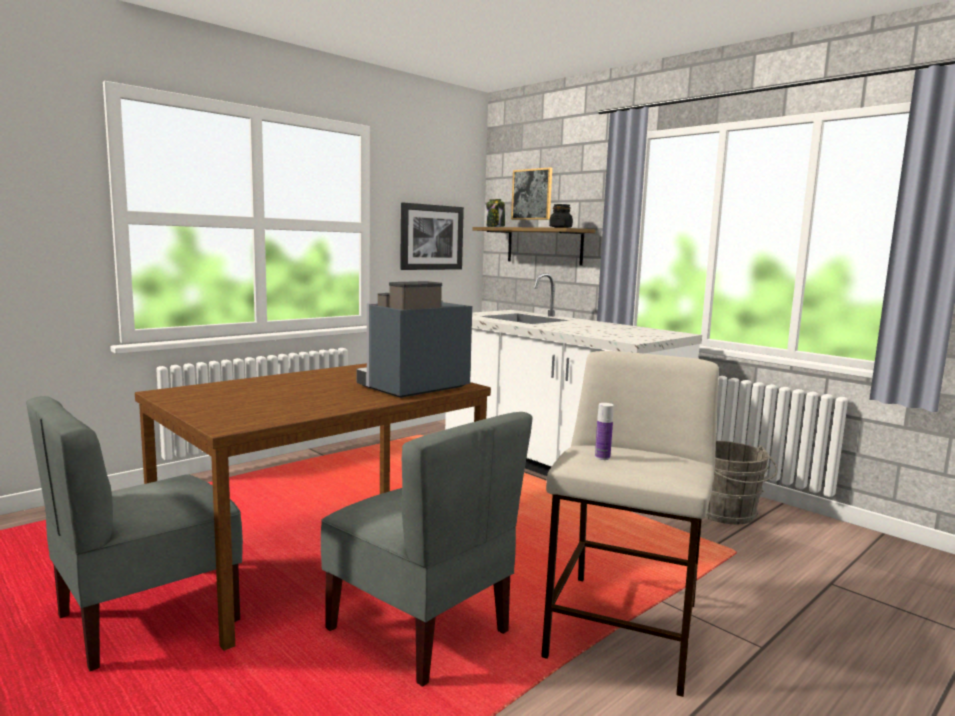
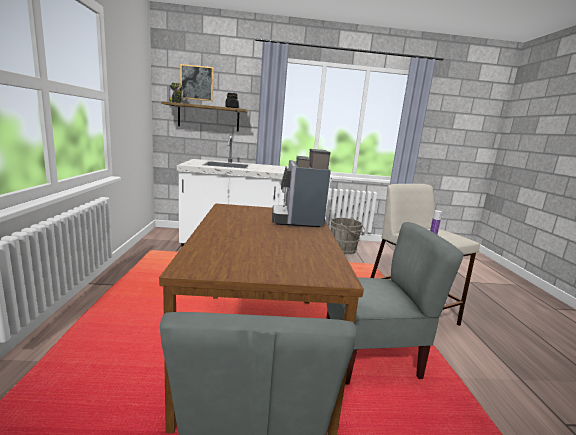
camera: 50 degrees left, 5 degrees up
picture [400,202,464,270] -> none

